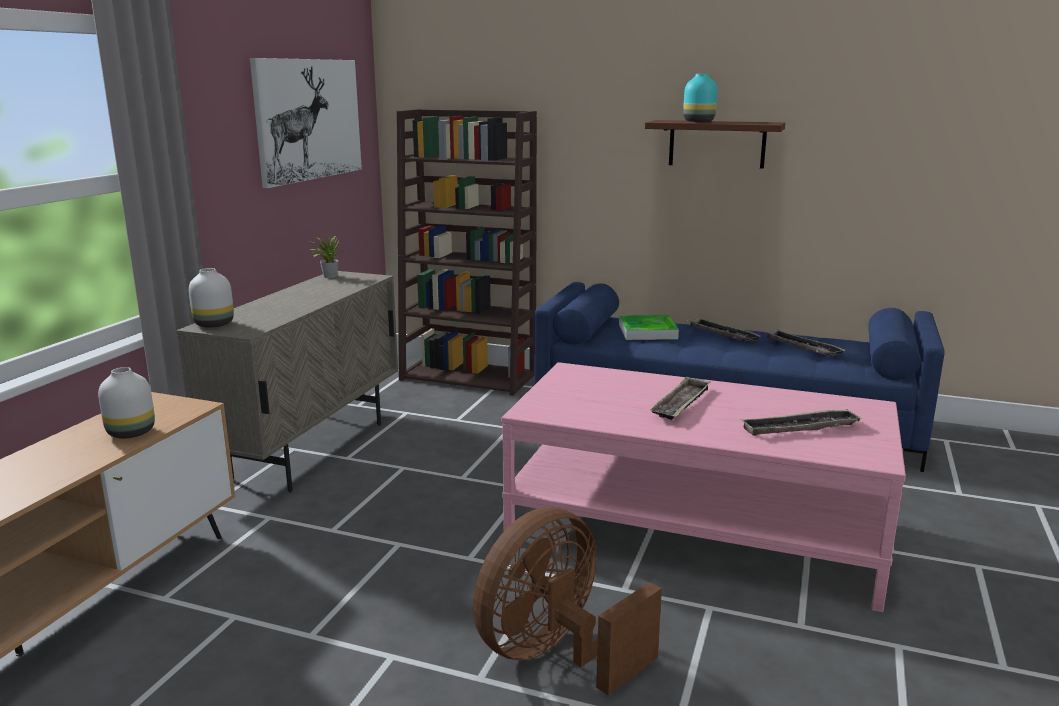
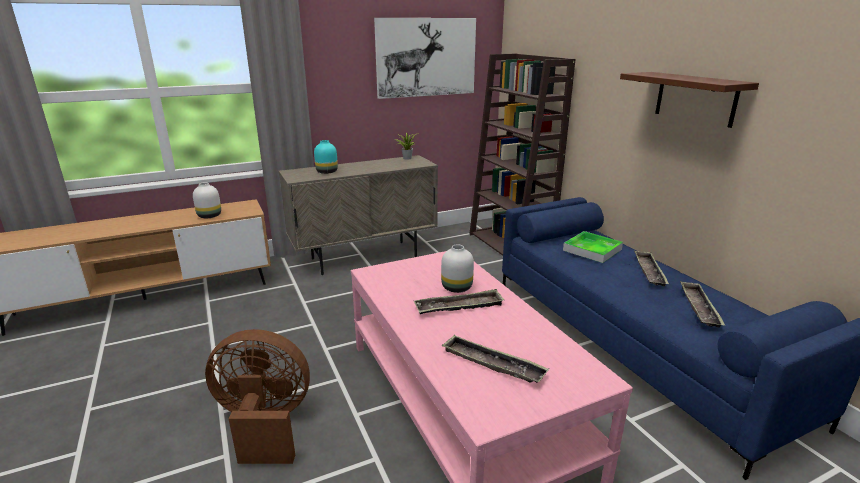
camera: 45 degrees right, 5 degrees up
white vase [189,268,234,328] -> white vase moved to [441,244,474,293]
turquoise vase [683,74,717,122] -> turquoise vase moved to [314,140,338,174]

